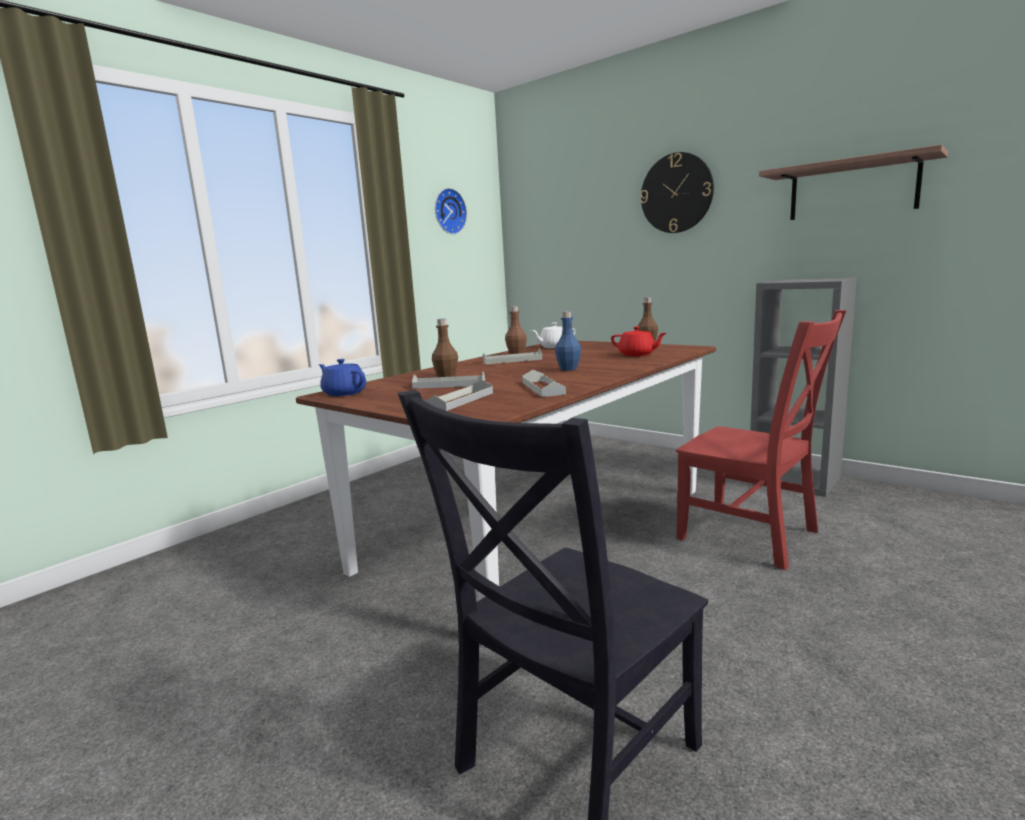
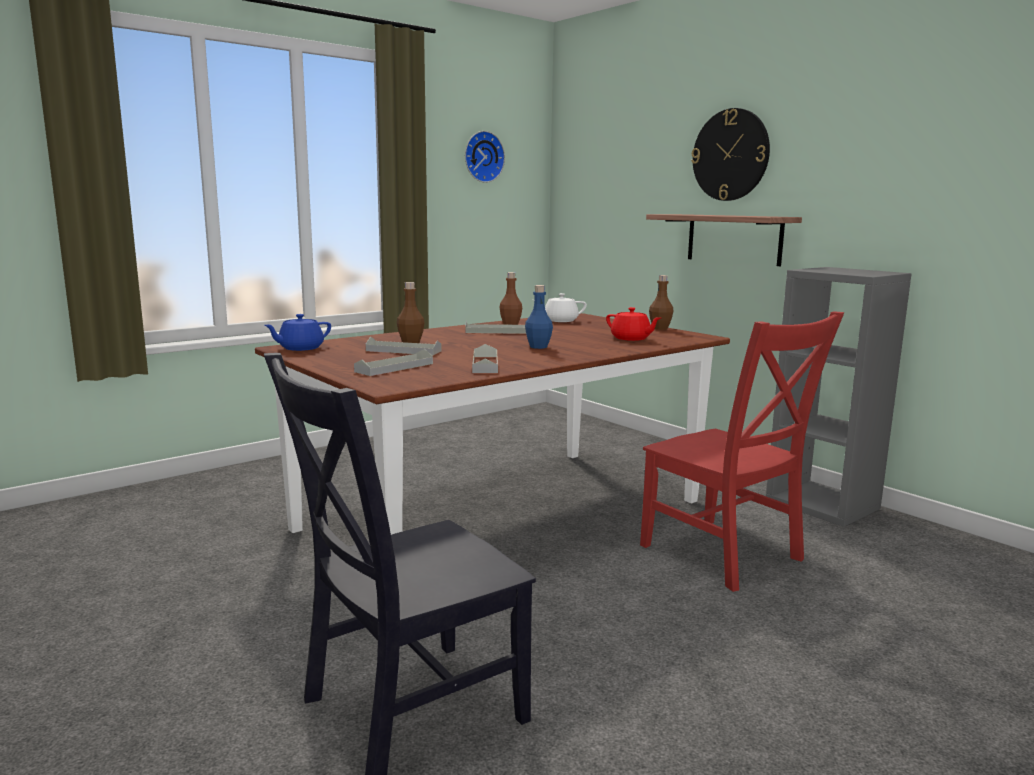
camera: 10 degrees right, 0 degrees up
blue teapot [319,359,366,396] -> blue teapot turned 90 degrees counterclockwise [264,314,331,351]
shelf [759,145,948,220] -> shelf moved to [646,214,802,266]

